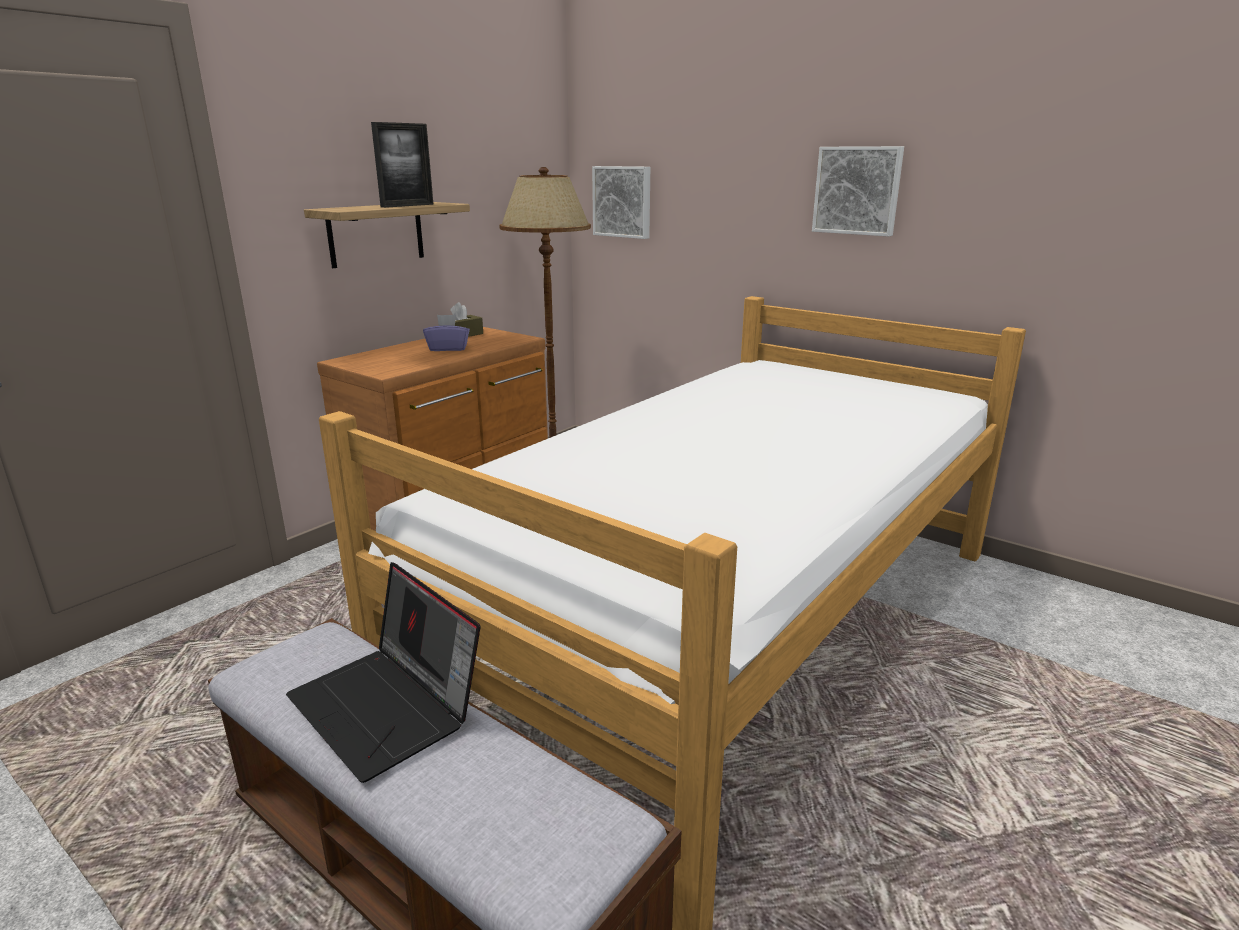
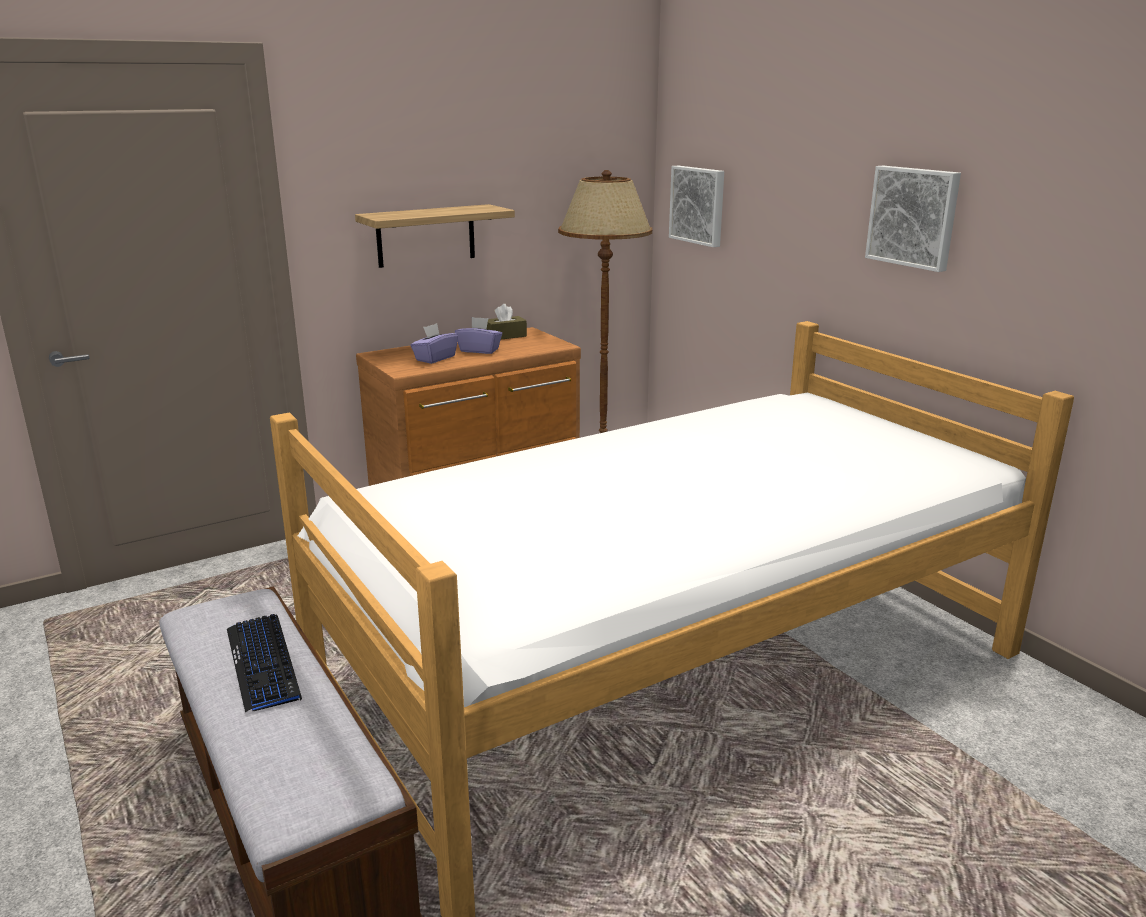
camera: 20 degrees right, 0 degrees up
laptop [286,562,480,783] -> keyboard [227,614,302,712]
picture frame [371,122,434,208] -> none
none -> purple tissue box [410,323,458,364]

